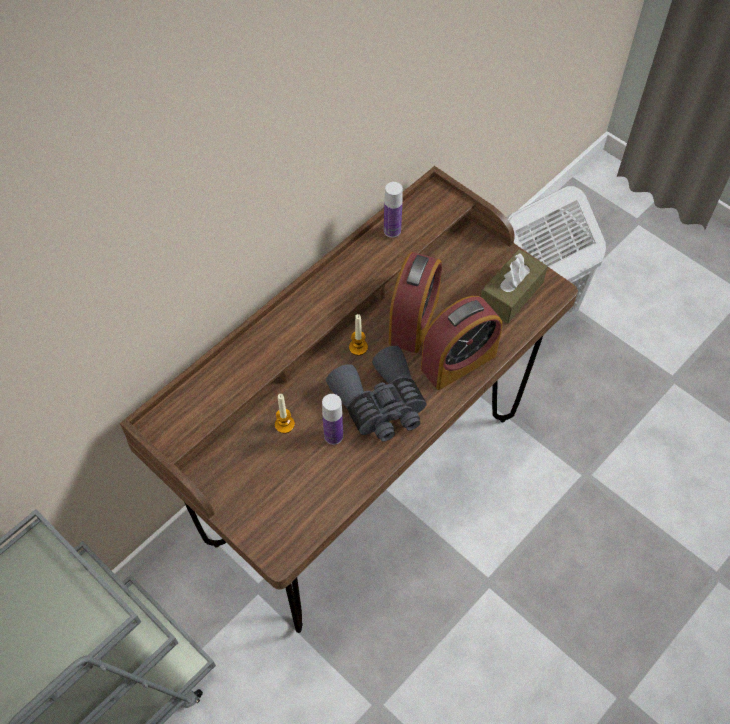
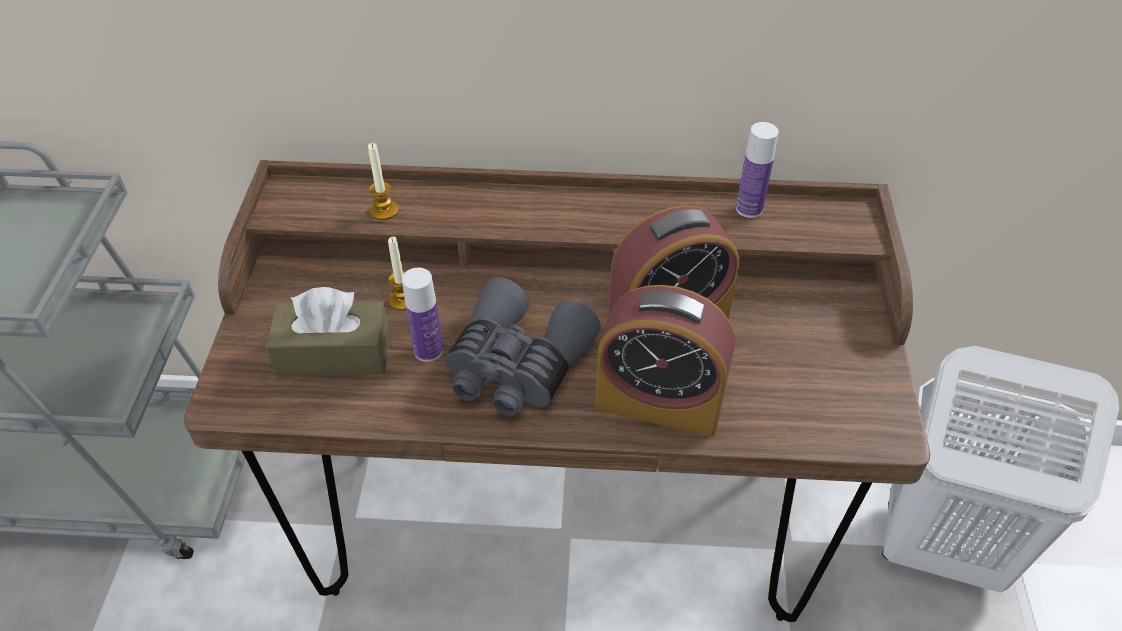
camera: 50 degrees right, 10 degrees down
candle [349,314,368,355] -> candle moved to [368,143,398,220]
brown tissue box [481,249,548,323] -> brown tissue box moved to [266,287,390,377]

